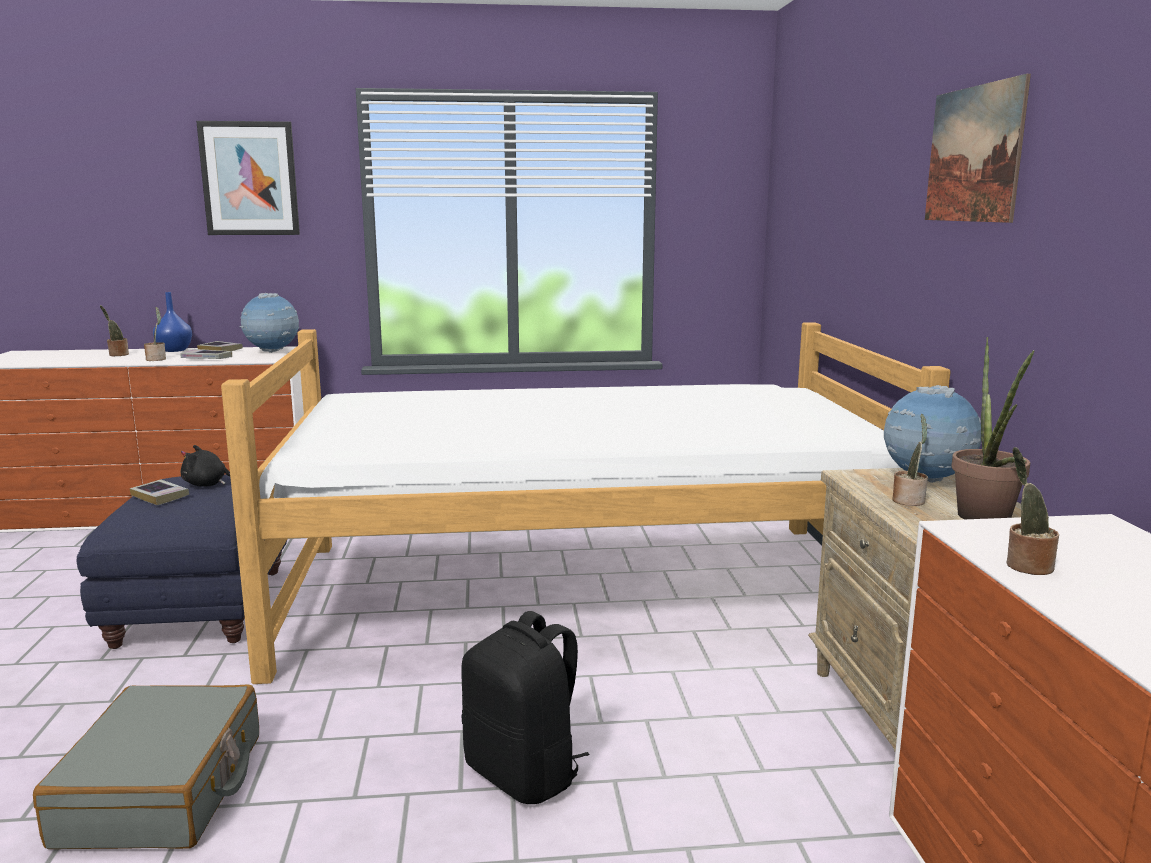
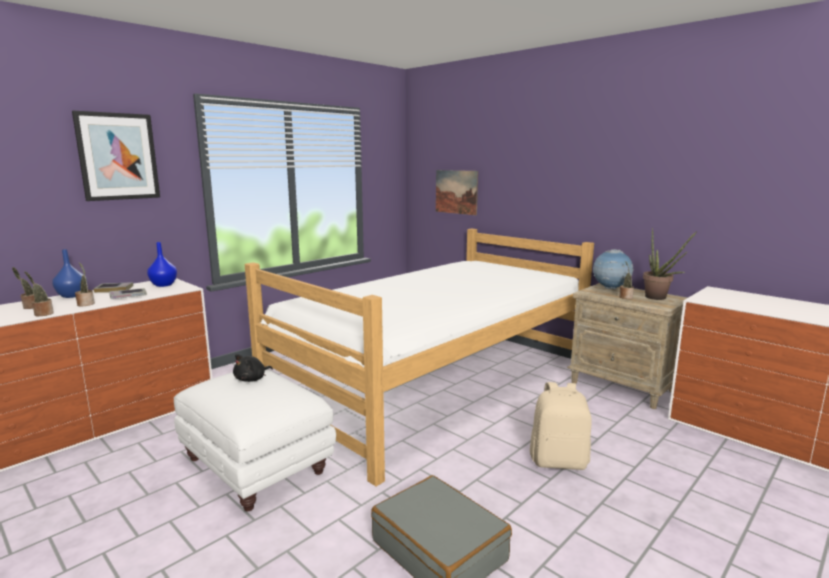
camera: 40 degrees left, 0 degrees up
blue ottoman [77,474,287,649] -> white ottoman [174,369,336,511]
book [130,480,189,505] -> none
globe [239,293,299,353] -> blue vase [147,242,177,287]
black backpack [461,611,589,804] -> beige backpack [530,382,592,470]
picture [925,74,1031,223] -> picture moved to [436,170,478,215]
potted plant [1007,447,1059,575] -> potted plant moved to [24,271,54,316]

